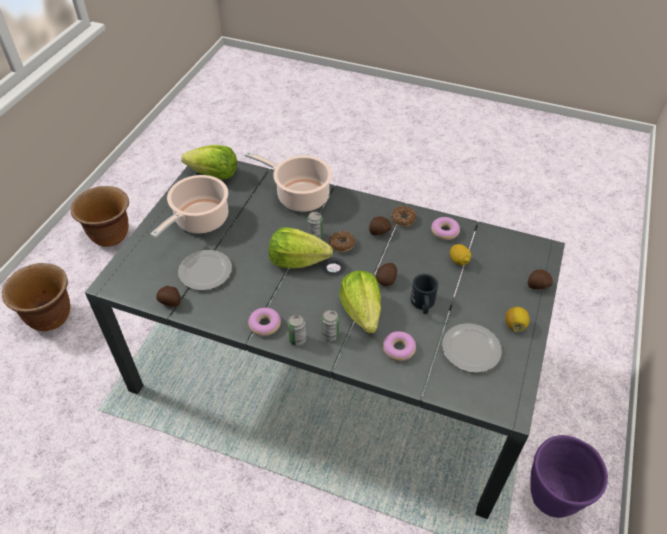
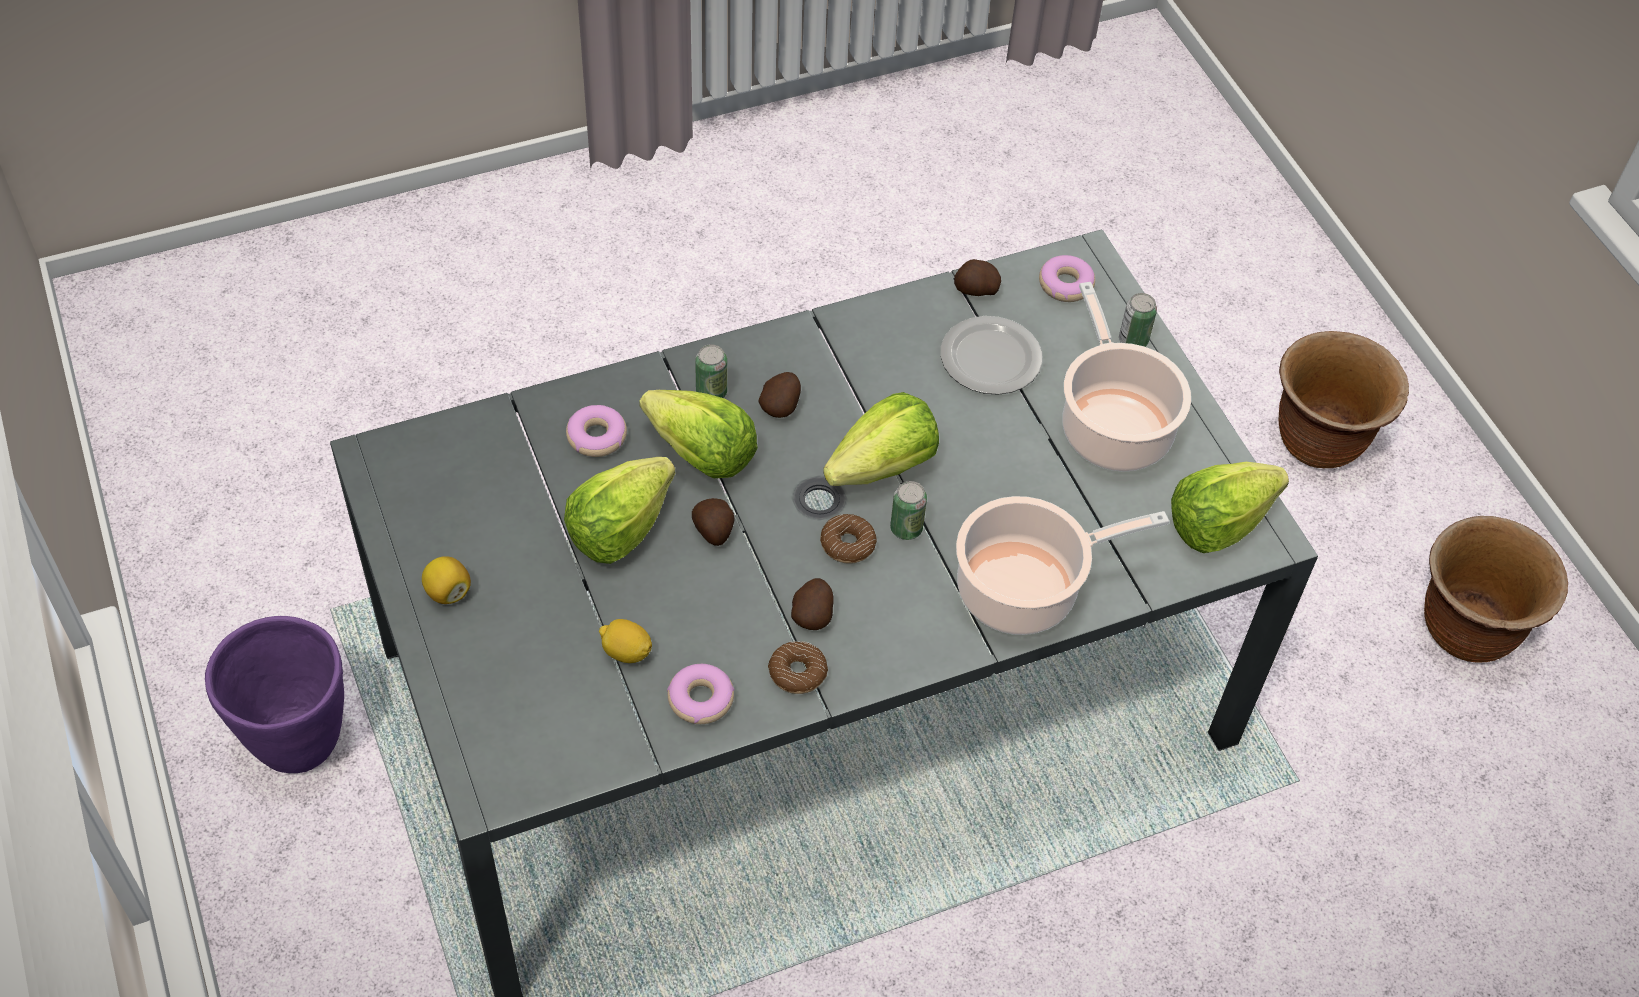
camera: 135 degrees right, 5 degrees up
donut [248,308,281,336] -> donut moved to [1039,255,1095,302]
can [287,314,306,346] -> can moved to [1119,293,1157,347]
black mug [410,274,438,314] -> lettuce [564,457,675,564]
plate [442,323,502,373] -> none
potato [528,270,553,289] -> potato moved to [758,372,801,418]

